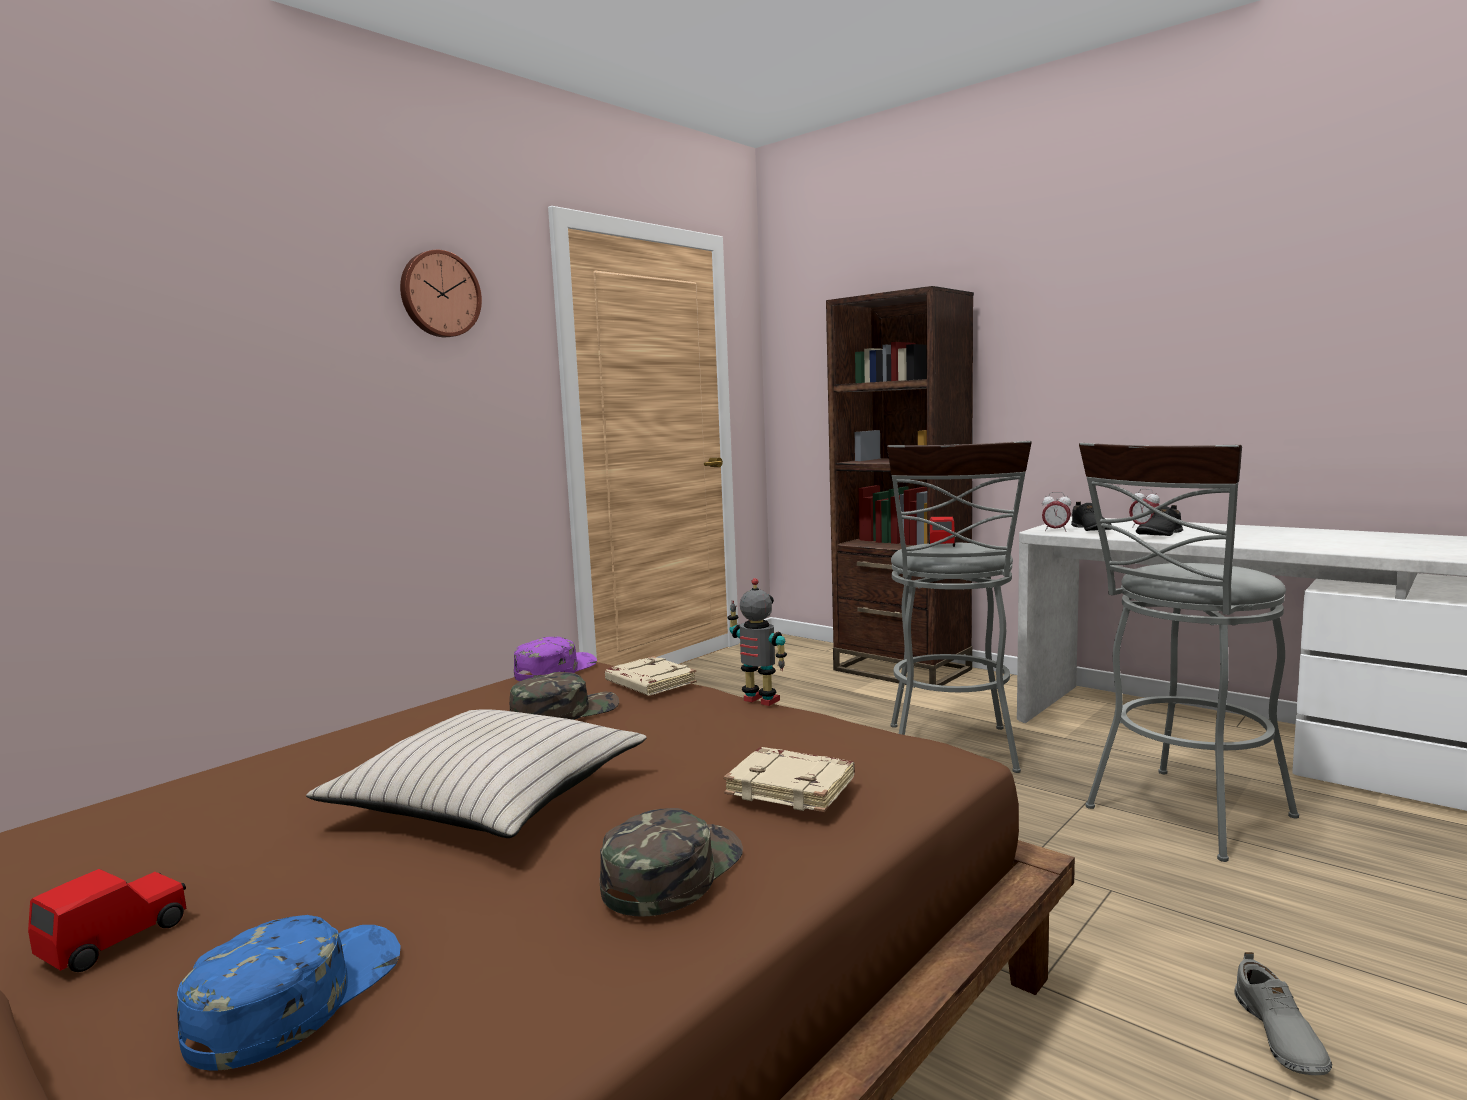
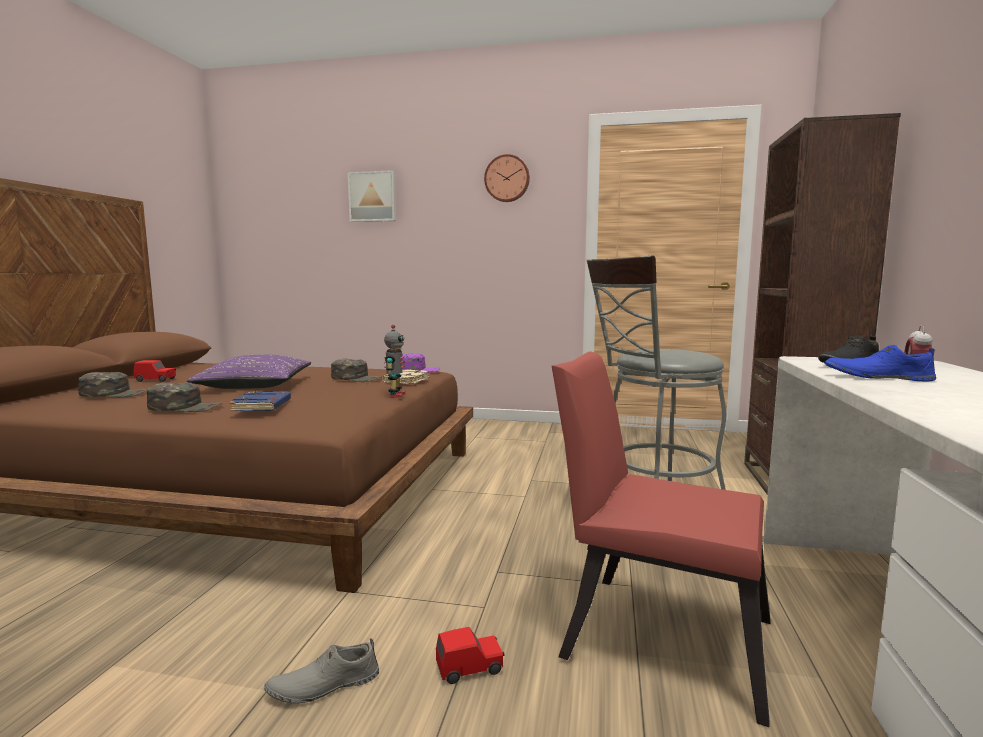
camera: 60 degrees right, 0 degrees up
blue cap [177,915,401,1070] -> green cap [78,372,148,397]
beige pillow [306,709,647,838] -> purple pillow [187,355,311,389]
beige book [724,747,855,812] -> blue book [229,391,291,411]
red toy car [929,517,955,547] -> red toy car moved to [436,627,505,684]
alarm clock [1042,492,1071,532] -> none
grey stool [1079,443,1299,862] -> red chair [552,352,771,727]
black shoe [1136,505,1183,536] -> blue shoe [825,345,936,381]
none -> picture [348,170,397,222]

